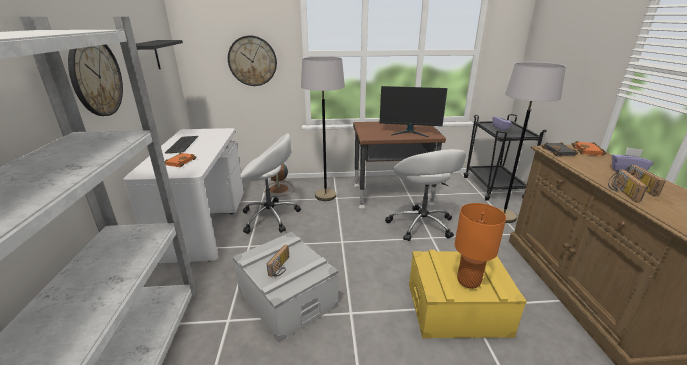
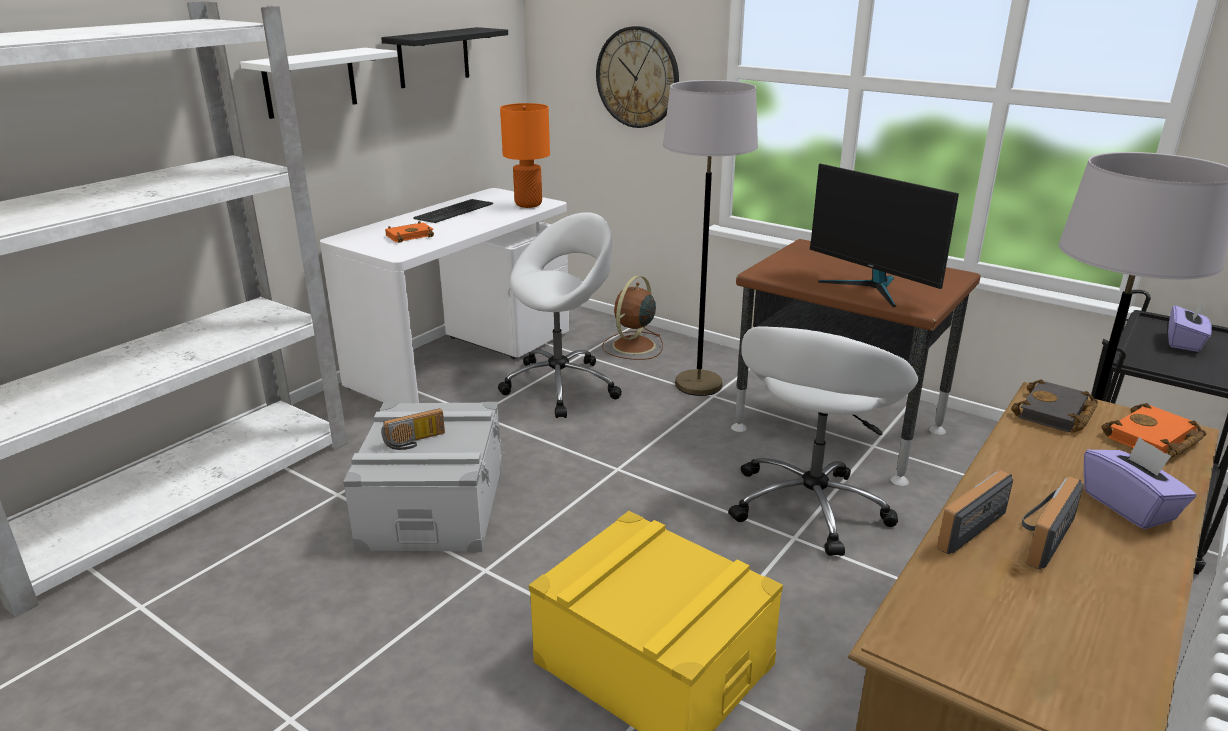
camera: 40 degrees right, 0 degrees up
wall clock [68,44,123,116] -> white shelf [240,48,397,119]
white office chair [240,133,301,234] -> white office chair turned 75 degrees counterclockwise [498,212,622,418]
orange table lamp [455,203,506,289] -> orange table lamp moved to [500,103,550,208]

